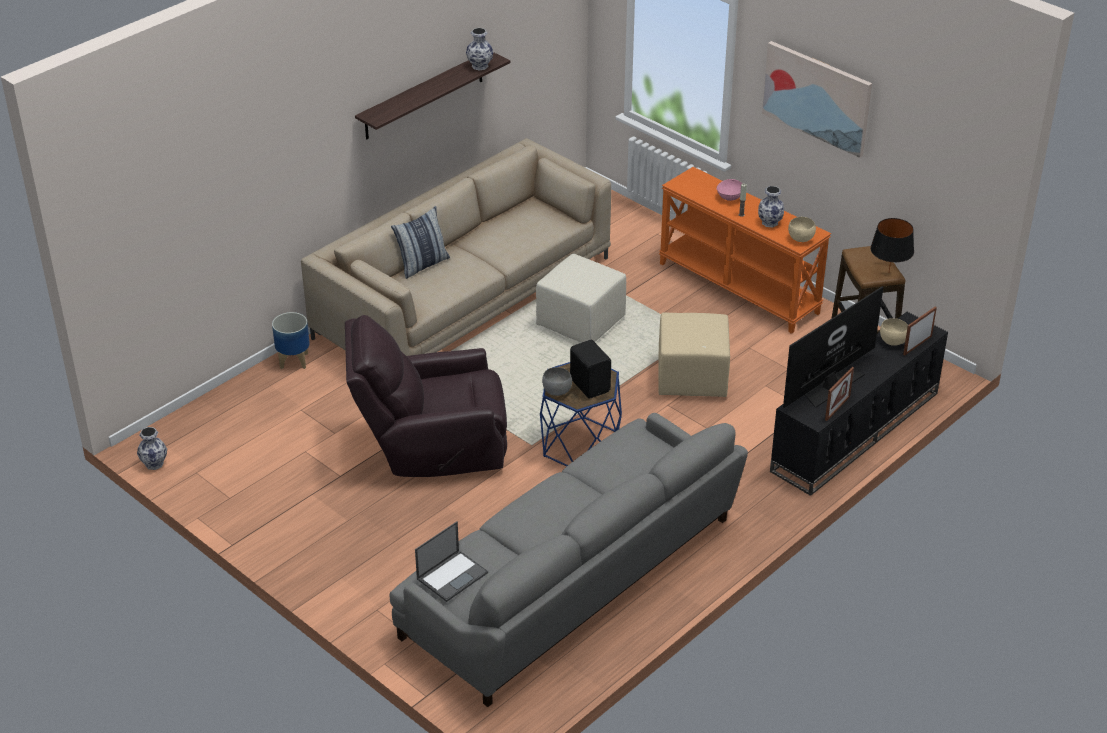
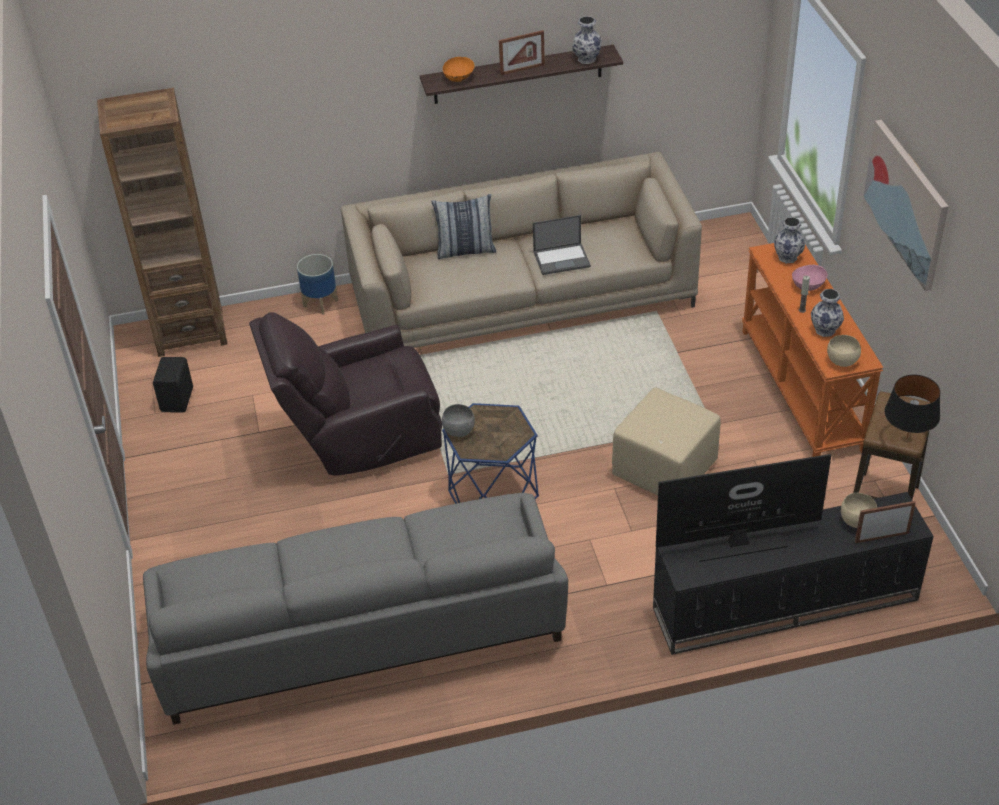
camera: 35 degrees right, 5 degrees up
vase [137,427,167,470] -> vase moved to [774,217,805,263]
brown armchair [345,315,507,477] -> brown armchair turned 45 degrees counterclockwise [249,312,442,475]
laptop [415,522,488,602] -> laptop moved to [533,215,591,275]
beige ottoman [536,254,626,343] -> none
black speaker [570,340,611,399] -> black speaker moved to [153,357,193,413]
picture frame [825,367,854,421] -> picture frame moved to [499,30,545,75]
none -> brown bookcase [97,88,227,357]
none -> orange bowl [443,57,475,82]

